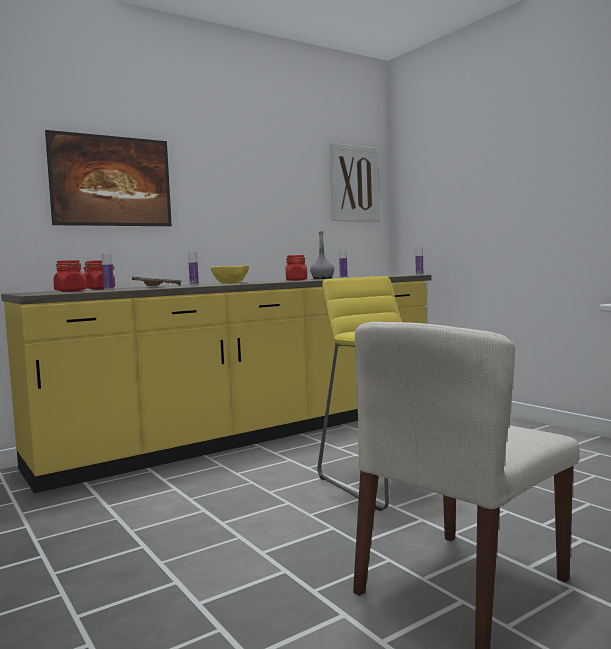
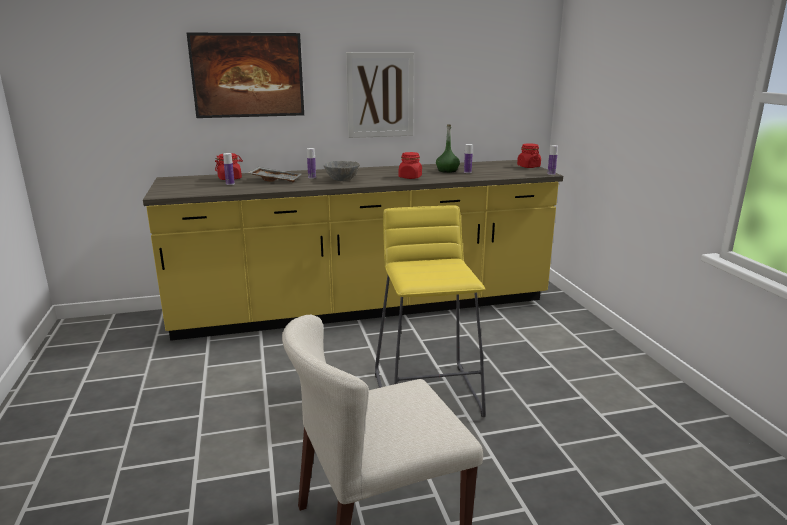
camera: 20 degrees right, 15 degrees up
red jar [53,260,87,292] -> red jar moved to [517,143,541,168]
yellow bowl [210,265,249,284] -> grey bowl [324,161,360,181]
grey bottle [310,232,335,279] -> green bottle [436,124,460,173]
picture [330,143,381,222] -> picture moved to [346,52,414,138]

